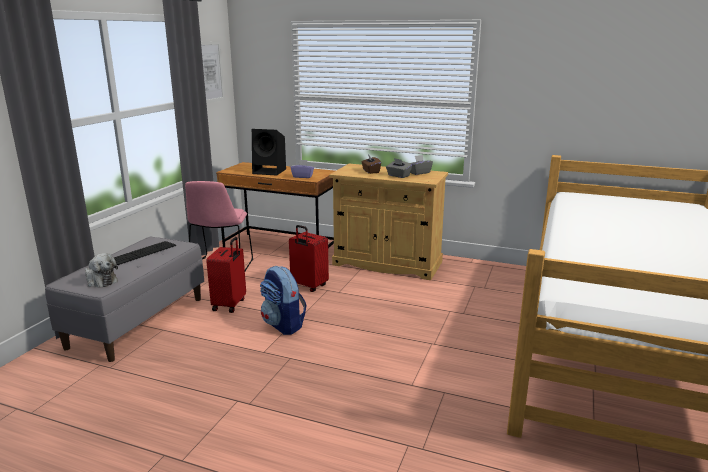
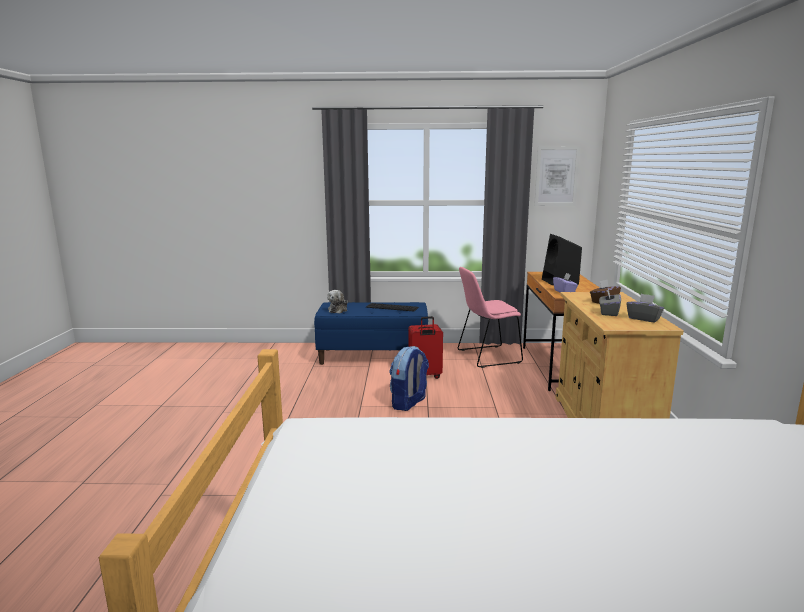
camera: 70 degrees right, 5 degrees down
grey bench [45,237,204,362] -> blue bench [314,302,428,365]
red suitcase [289,225,329,292] -> none

